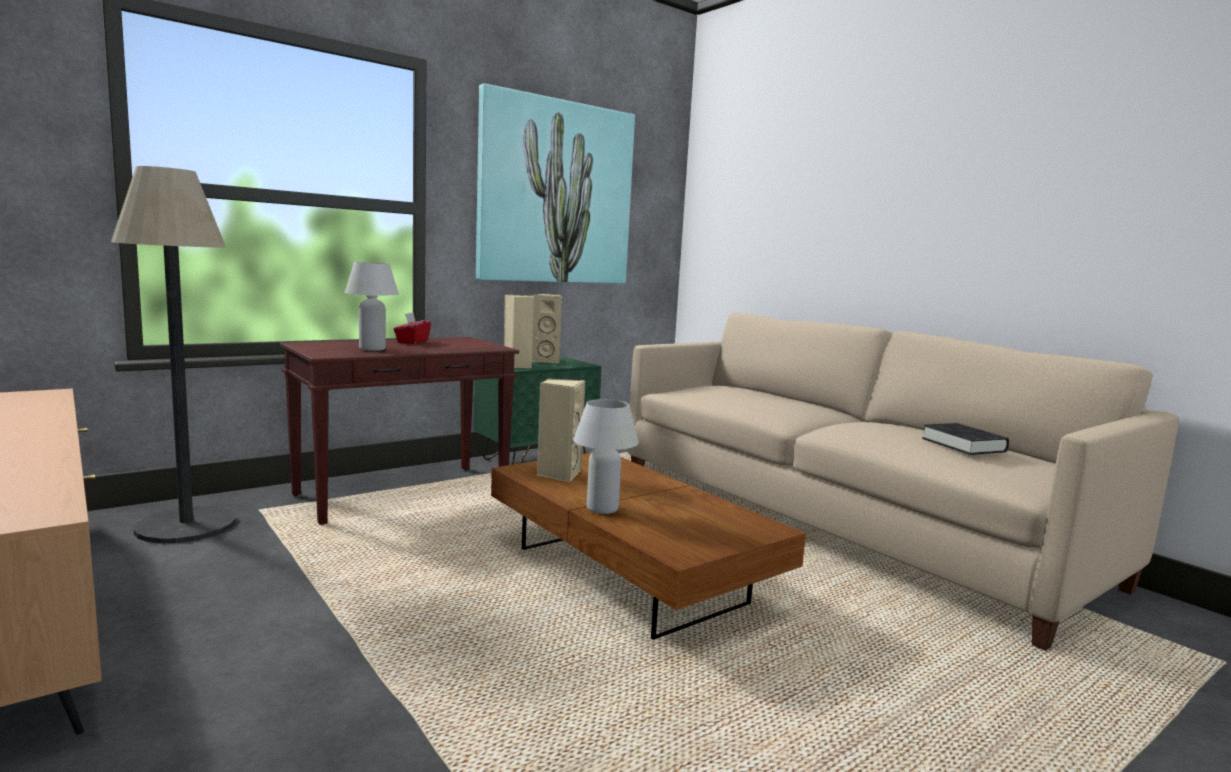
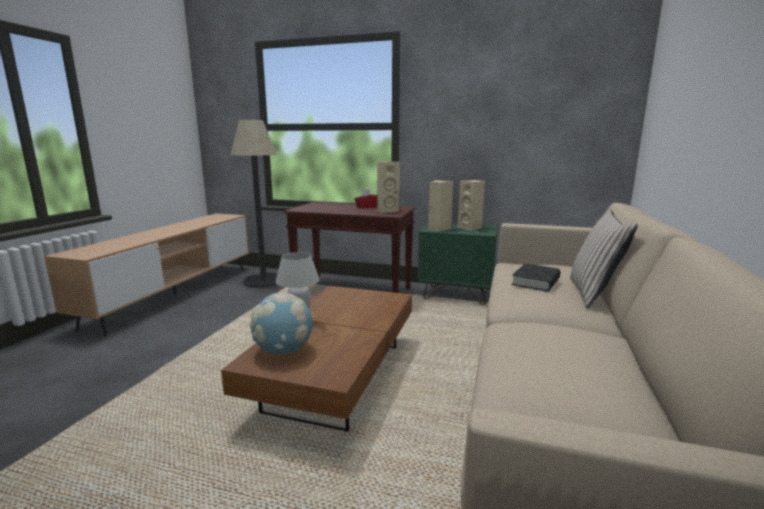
camera: 55 degrees right, 5 degrees up
white table lamp [345,262,399,351] -> none
picture [476,83,635,284] -> none
beige speaker [537,378,585,482] -> beige speaker moved to [377,161,400,213]
black book [922,423,1009,455] -> black book moved to [512,263,560,291]
none -> globe [250,293,313,355]
none -> beige pillow [570,209,638,308]

